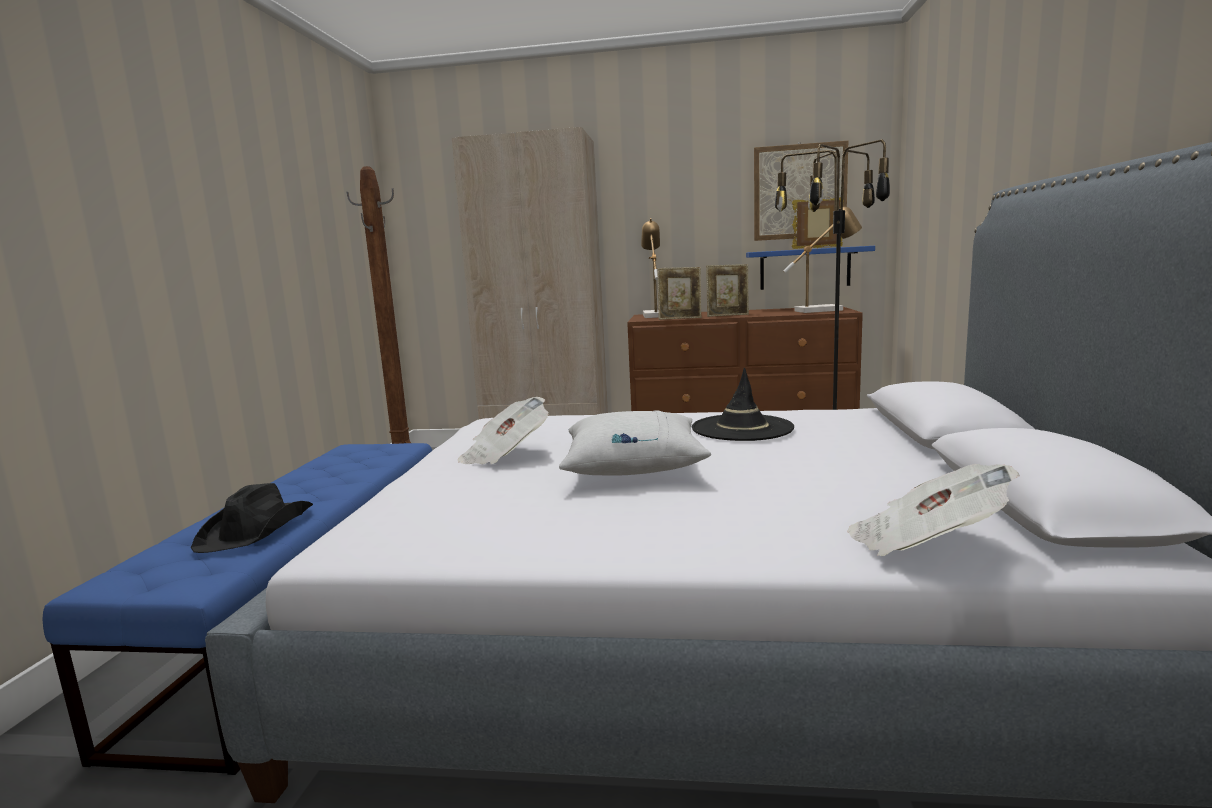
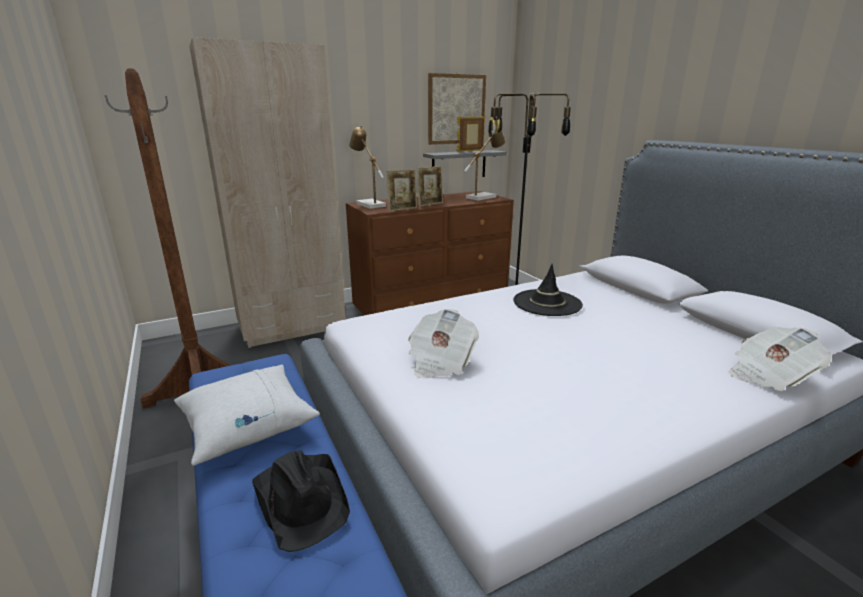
camera: 35 degrees left, 10 degrees up
grey pillow [559,410,711,476] -> grey pillow moved to [174,365,320,466]
blue shelf [746,246,875,290] -> grey shelf [423,150,507,177]

